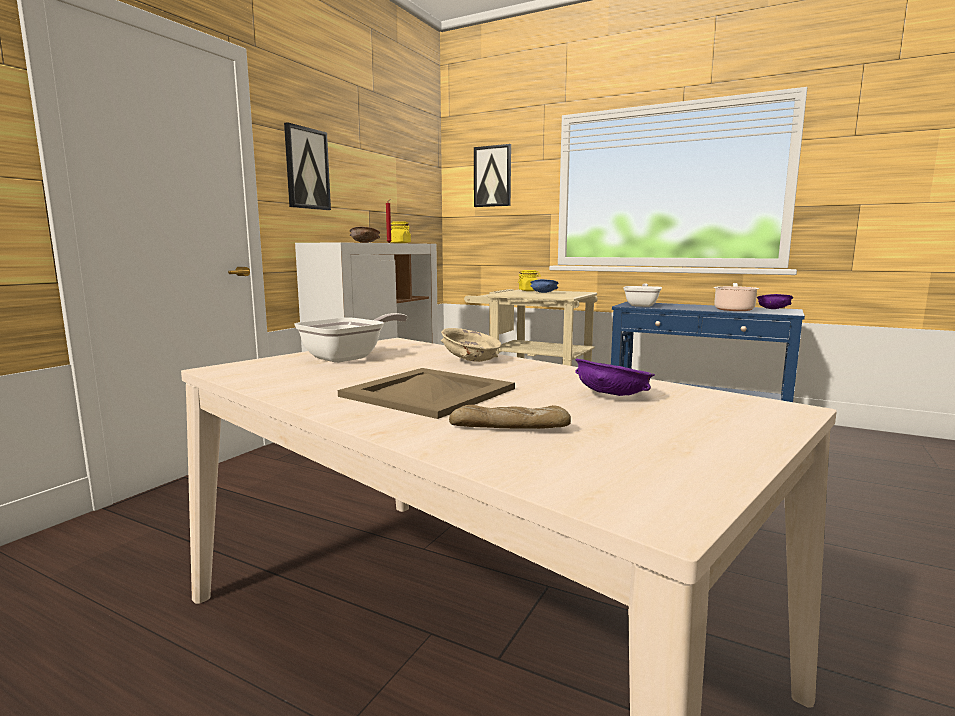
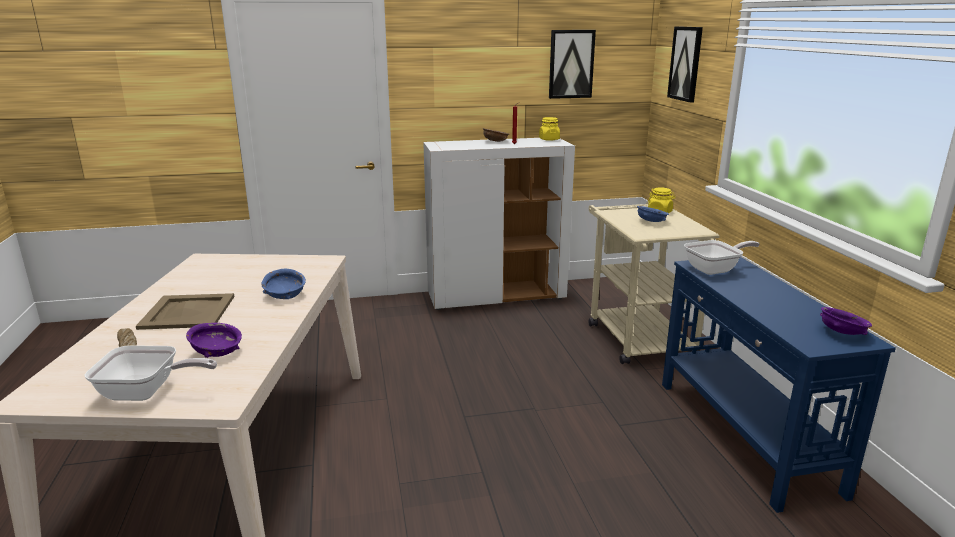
camera: 50 degrees right, 10 degrees up
picture [284,122,331,210] -> picture moved to [549,30,596,99]
frying pan [294,313,408,363] -> frying pan moved to [85,345,217,401]
beige bowl [441,328,501,362] -> blue bowl [261,269,306,299]
cooking pot [714,283,759,311] -> none

